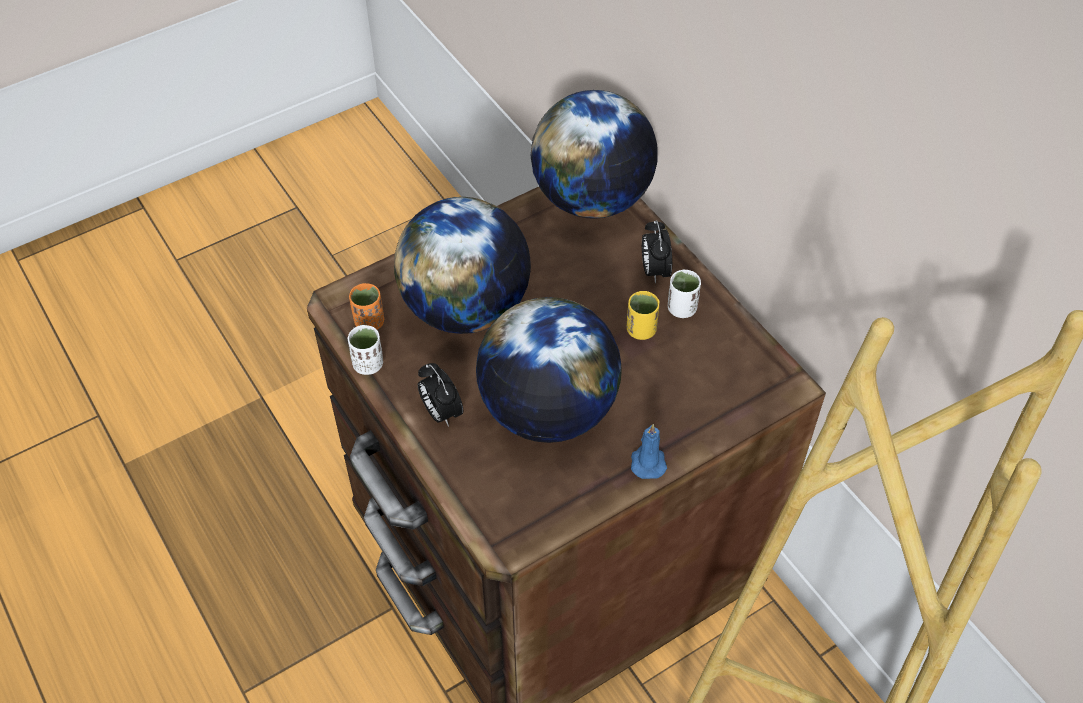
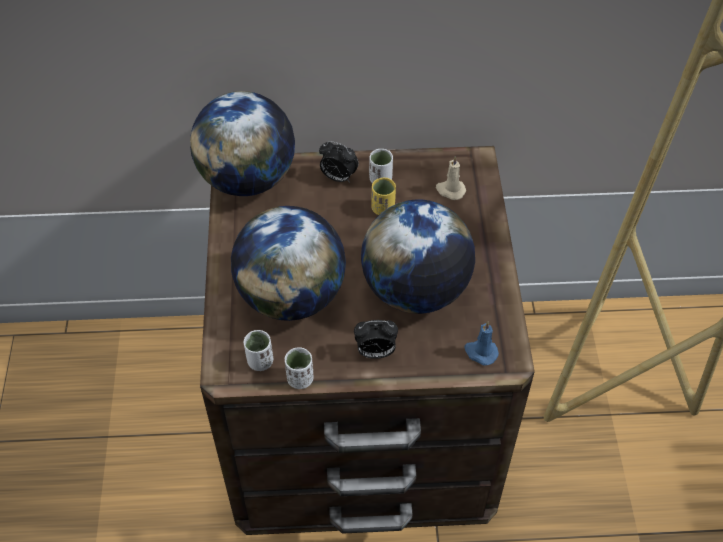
camera: 60 degrees left, 0 degrees up
orange cup [349,283,384,330] -> white cup [244,330,273,371]
blue candle [631,424,667,479] -> blue candle moved to [465,321,499,366]
none -> beige candle [436,156,466,200]

